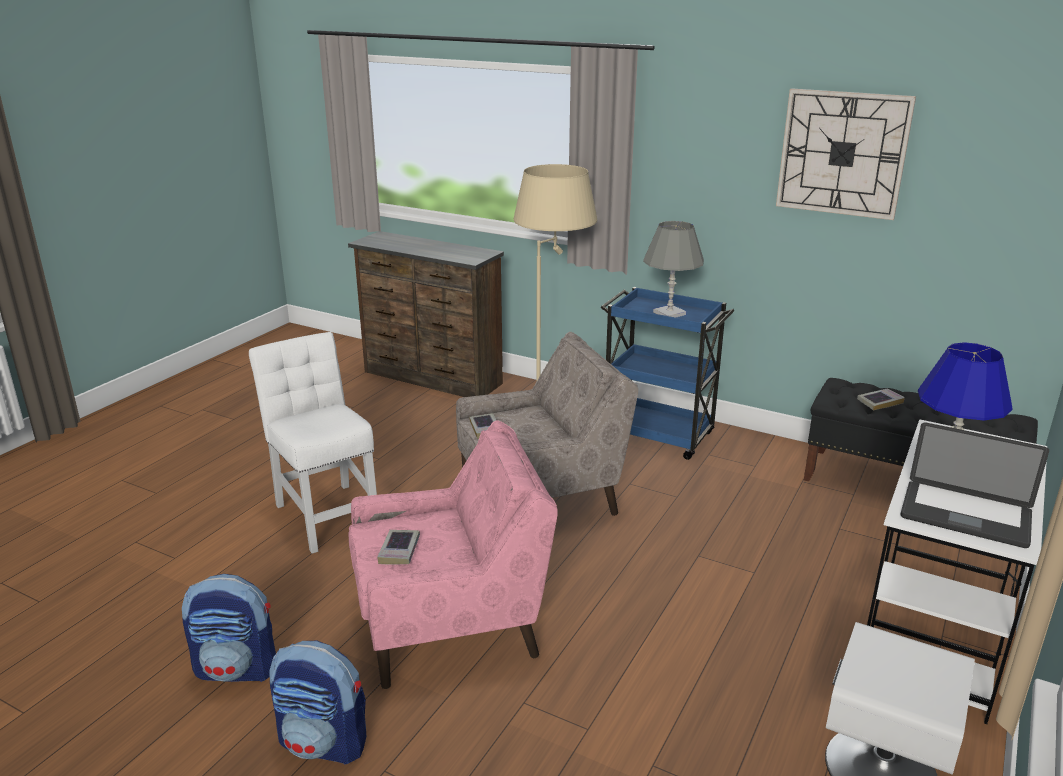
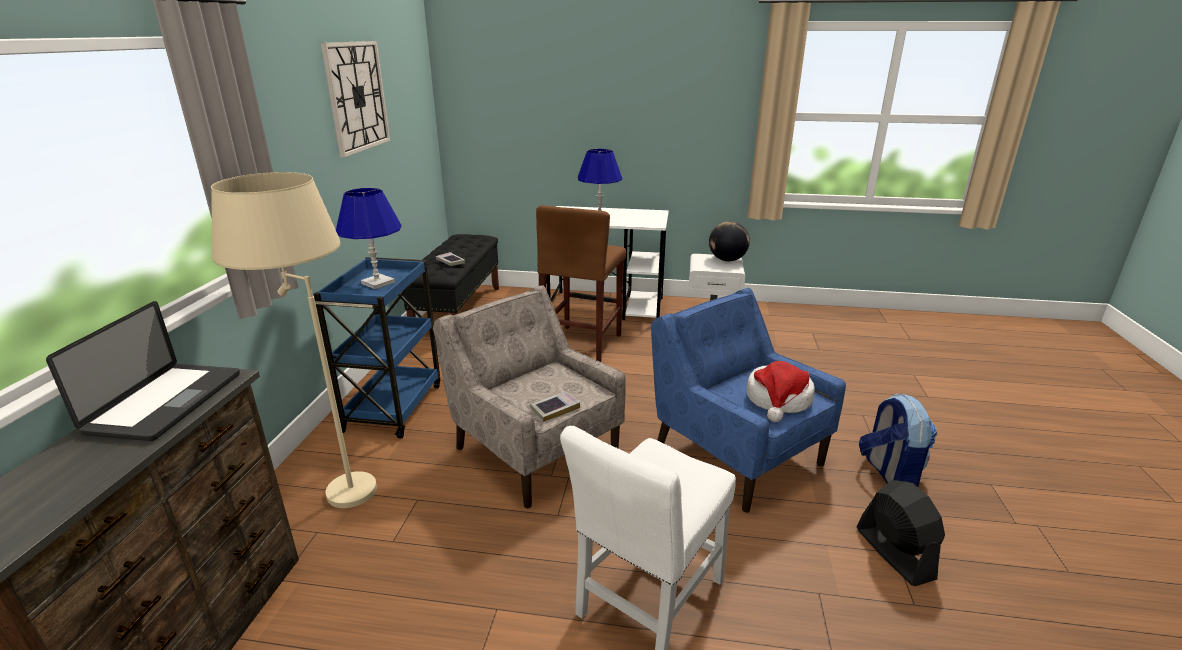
camera: 110 degrees left, 0 degrees up
backpack [182,574,276,682] -> black fan [857,480,945,586]
pink armchair [348,421,558,689] -> blue armchair [651,288,846,513]
book [377,530,420,565] -> hat [747,361,815,422]
grey table lamp [643,221,704,317] -> blue table lamp [336,188,402,289]
laptop [901,422,1049,548] -> laptop moved to [46,301,240,441]
none -> brown stool [536,205,626,362]
none -> globe [709,221,750,261]

